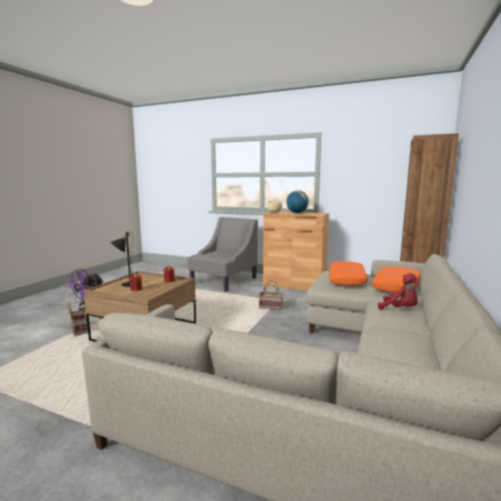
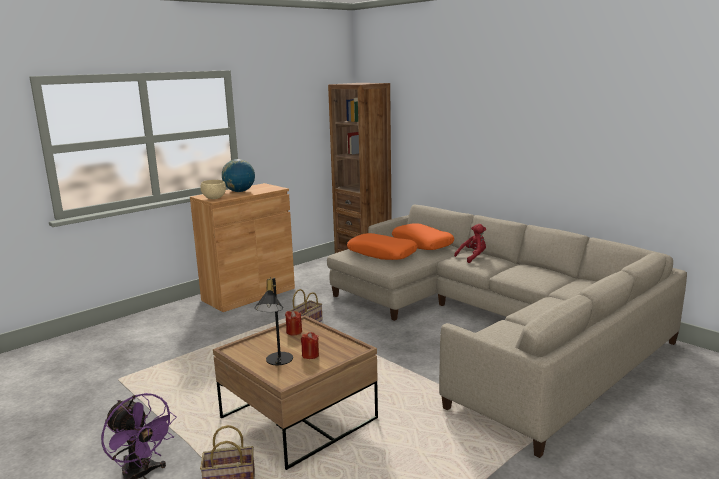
camera: 65 degrees left, 5 degrees up
grey armchair [188,217,258,292] -> none

